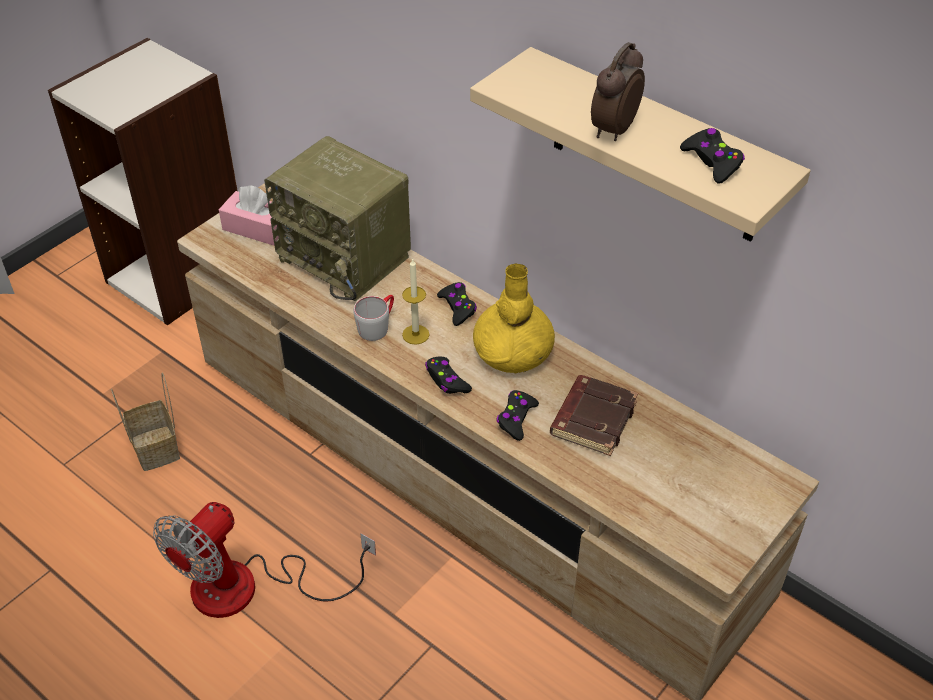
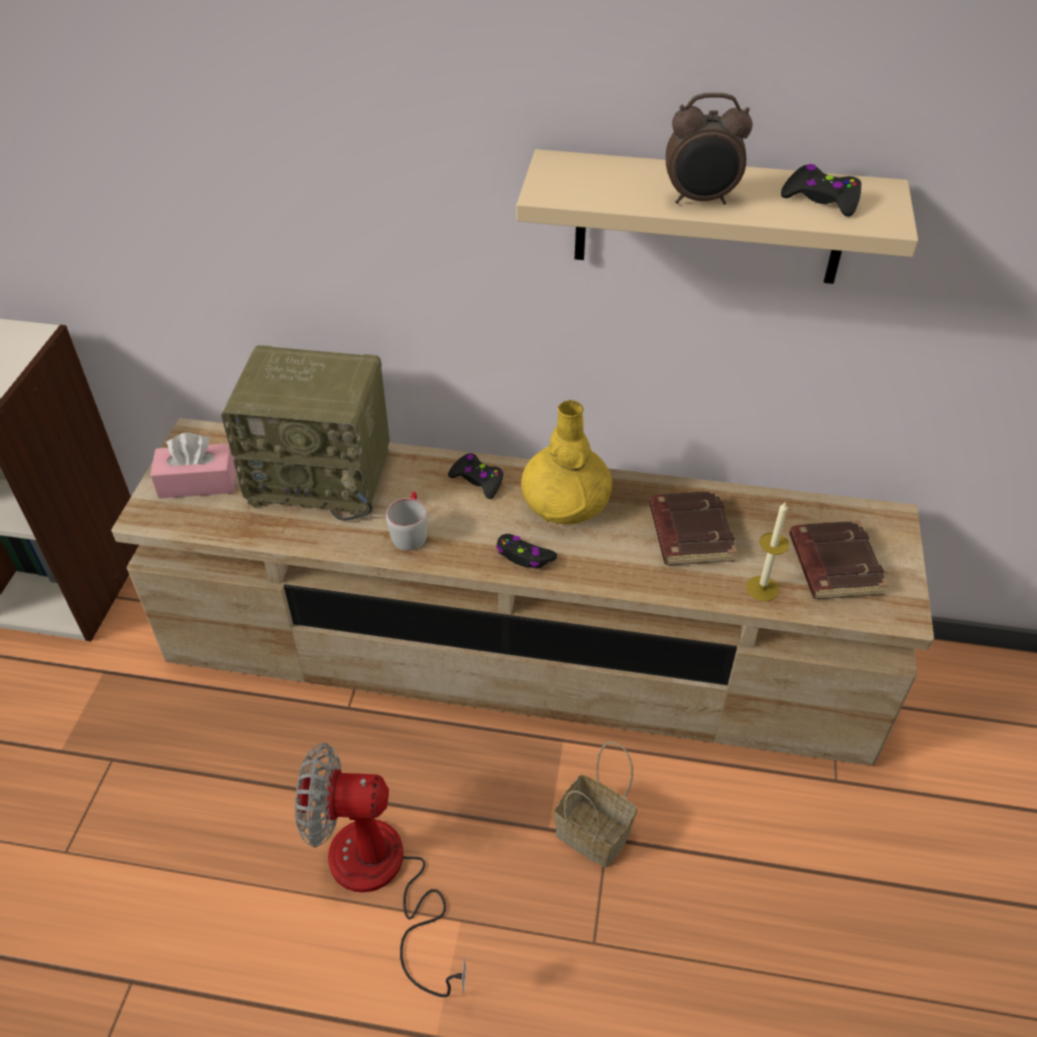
camera: 30 degrees left, 0 degrees up
basket [111,373,180,471] -> basket moved to [554,741,637,868]
fan [153,502,376,618] -> fan turned 90 degrees clockwise [295,743,466,997]
candle [402,258,430,345] -> candle moved to [746,502,789,601]
black game controller [497,390,539,441] -> none
alarm clock [591,42,645,141] -> alarm clock turned 90 degrees counterclockwise [666,93,753,205]
none -> brown book [789,521,888,599]

